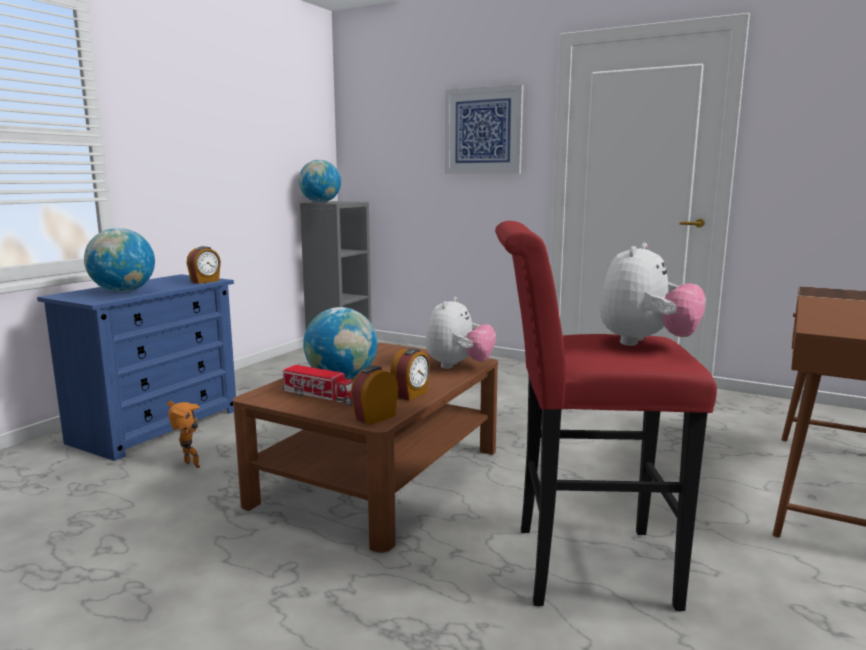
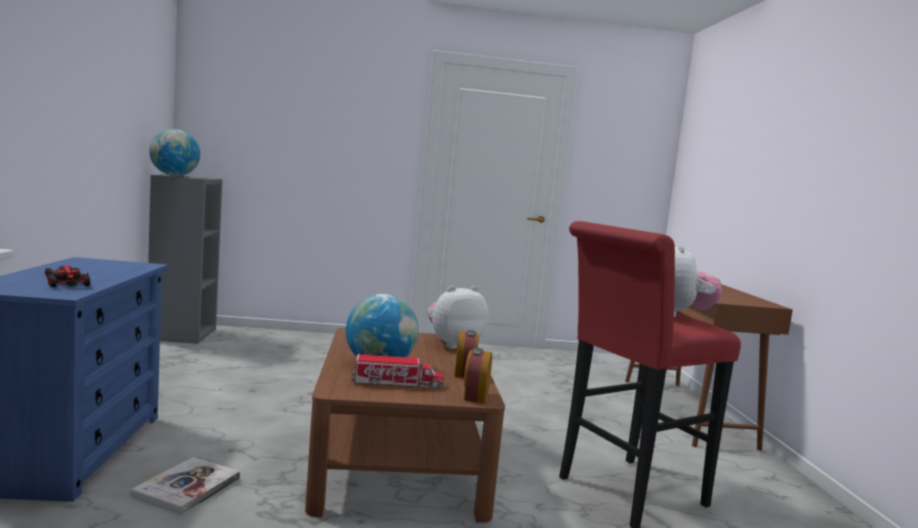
camera: 35 degrees left, 5 degrees down
globe [84,228,155,292] -> toy car [44,265,90,287]
toy robot [167,401,200,468] -> book [131,457,240,515]
alarm clock [187,246,221,284] -> none
plush toy [426,297,496,369] -> plush toy turned 105 degrees counterclockwise [427,286,489,349]
picture [445,84,524,174] -> none

